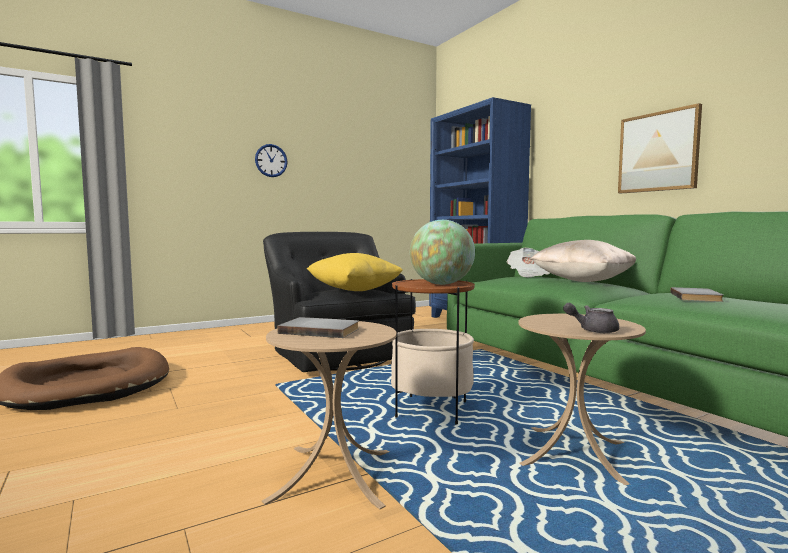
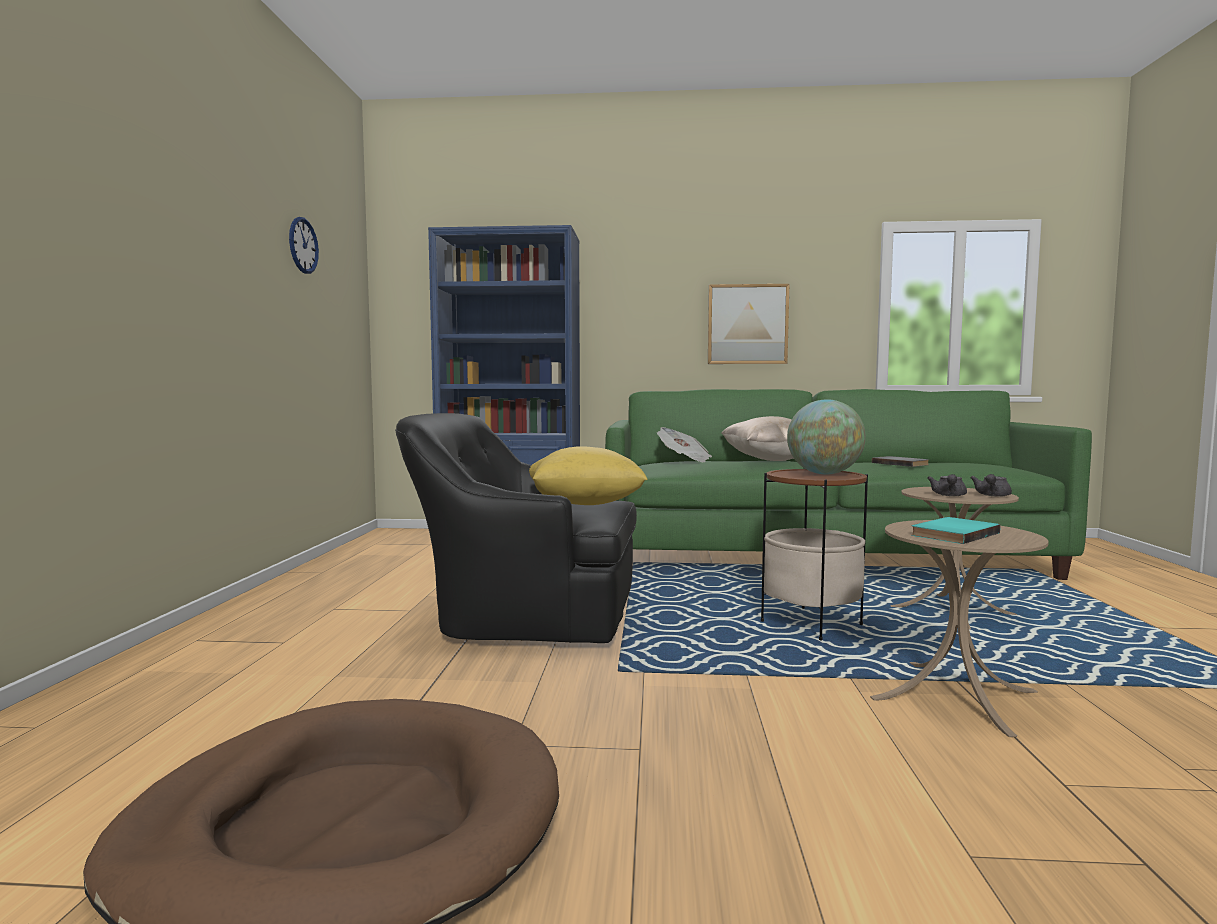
camera: 55 degrees left, 0 degrees up
wall clock [255,144,287,177] -> wall clock moved to [289,217,319,274]
grey book [277,317,359,338] -> turquoise book [911,517,1001,544]
none -> grey teapot [927,474,967,496]

